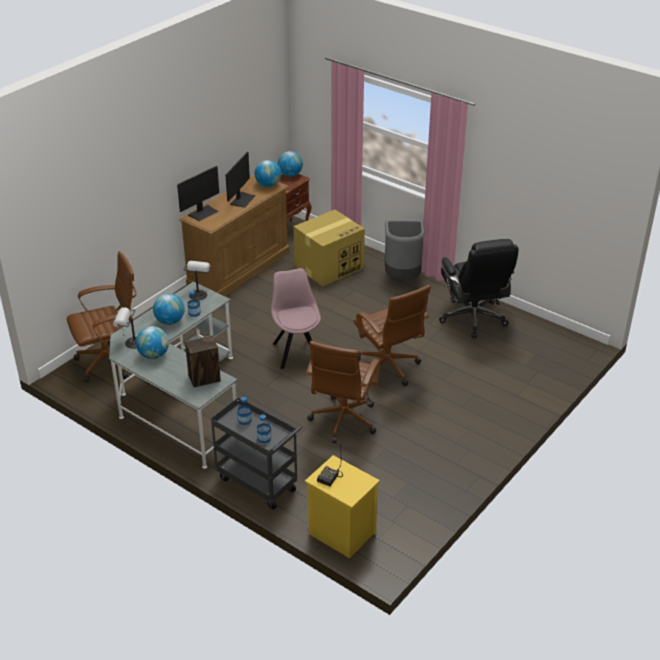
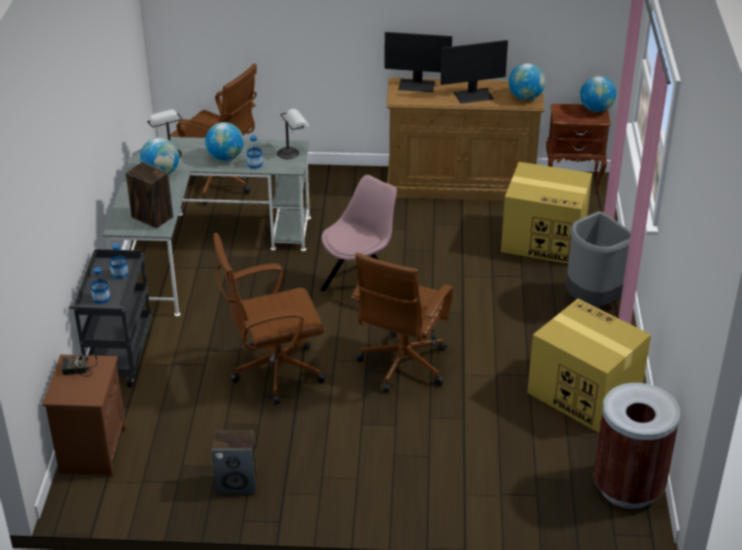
camera: 55 degrees right, 0 degrees up
yellow nightstand [305,455,380,558] -> brown nightstand [42,354,126,477]
black office chair [439,239,519,338] -> cardboard box [527,298,651,433]
none -> speaker [212,431,257,495]
none -> brown trash can [593,383,680,509]

